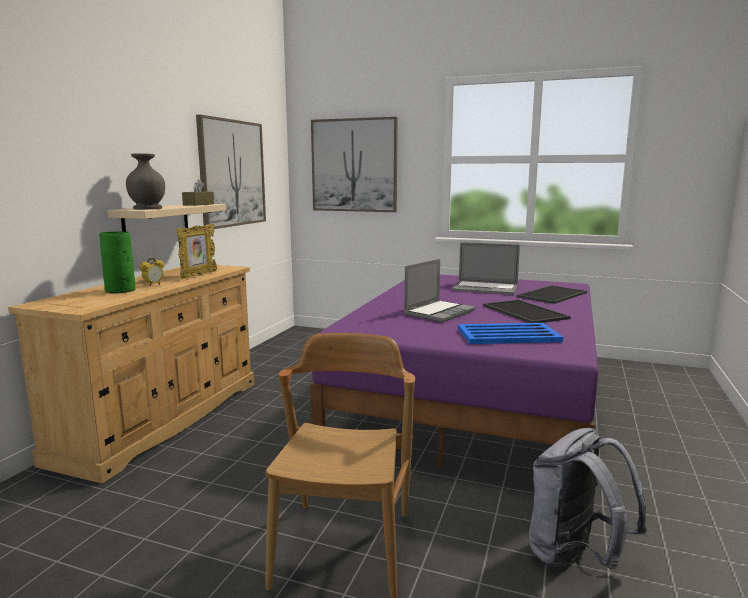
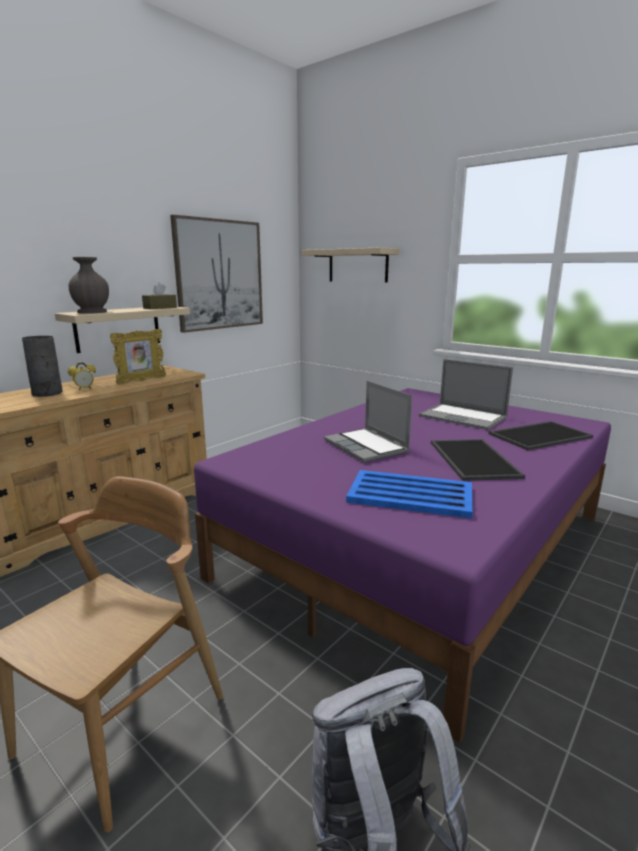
camera: 20 degrees right, 5 degrees up
green vase [99,232,136,293] -> grey vase [22,336,62,397]
picture [311,117,398,212] -> beige shelf [302,247,399,283]
laptop [404,259,476,322] -> laptop turned 90 degrees clockwise [324,381,412,463]

